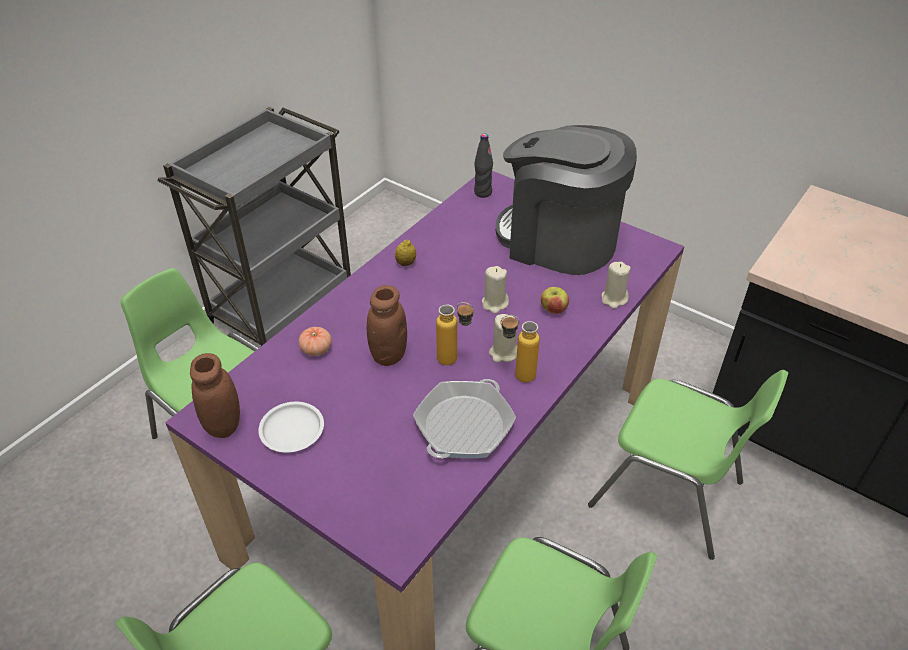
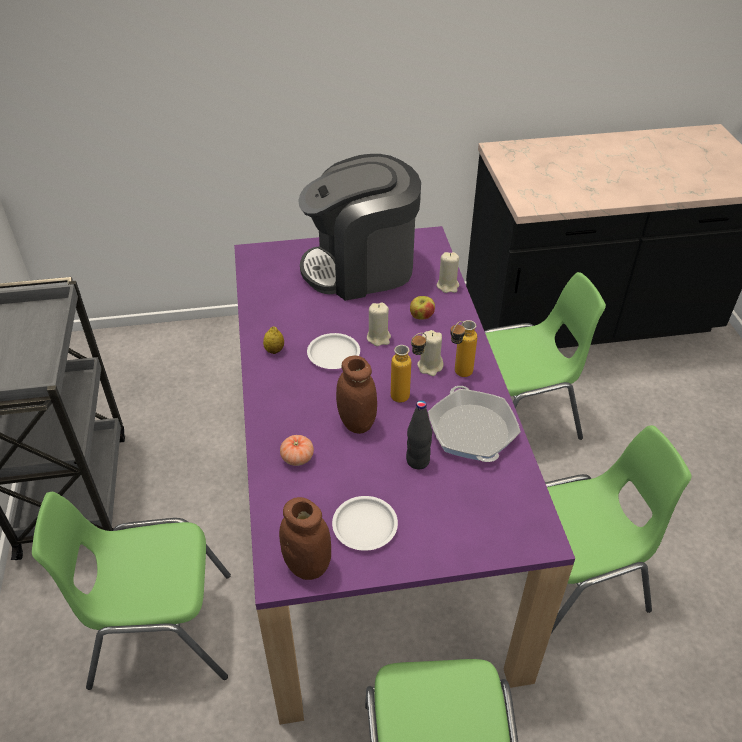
camera: 45 degrees left, 0 degrees up
black bottle [474,134,493,198] -> black bottle moved to [406,400,432,469]
none -> white plate [307,333,360,369]

